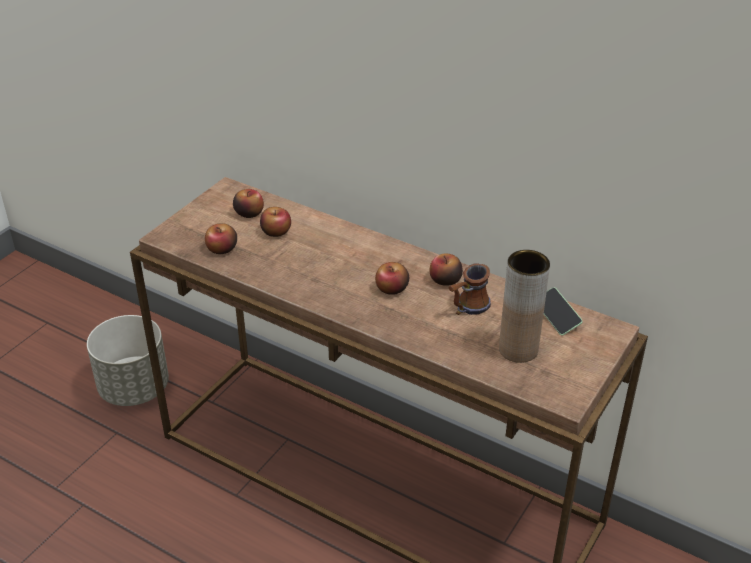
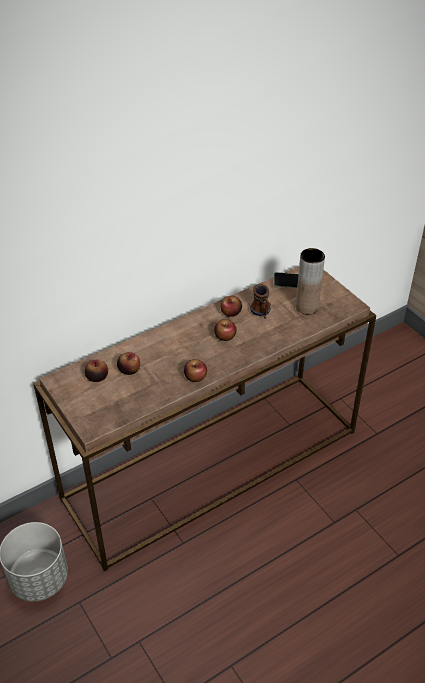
camera: 65 degrees left, 5 degrees up
apple [205,223,237,254] -> apple moved to [184,359,207,382]

